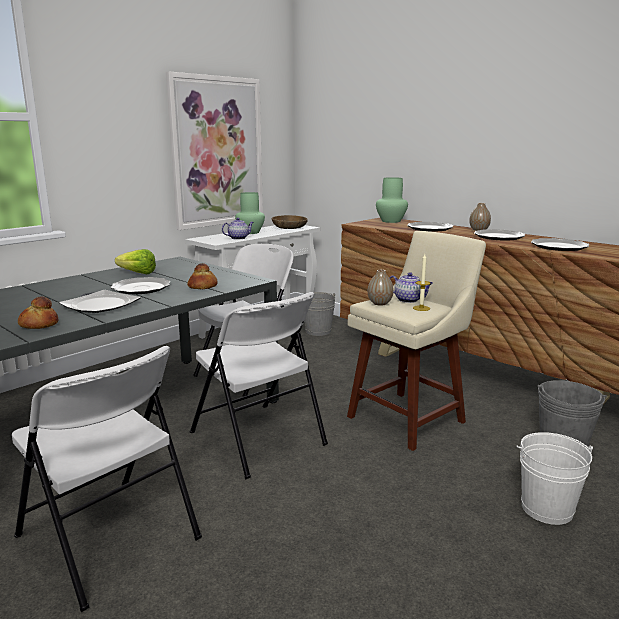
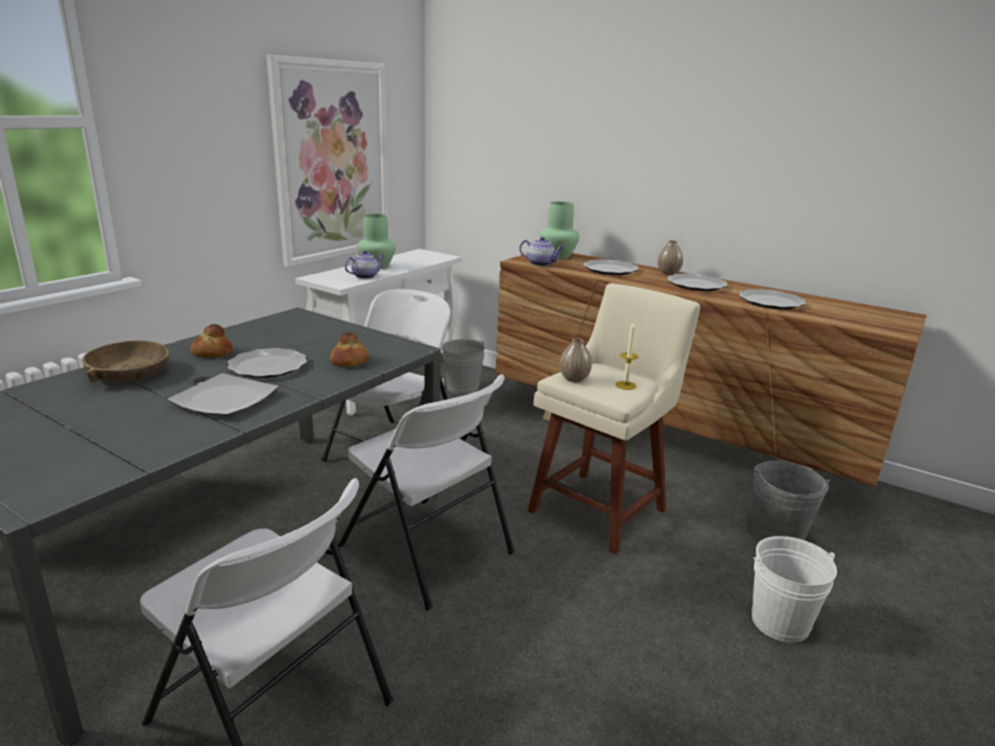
camera: 10 degrees left, 5 degrees up
bread [18,296,59,329] -> bread moved to [190,324,232,358]
lettuce [115,249,156,274] -> none
brown bowl [271,215,308,229] -> brown bowl moved to [82,341,170,383]
teapot [389,272,433,303] -> teapot moved to [520,237,564,266]

